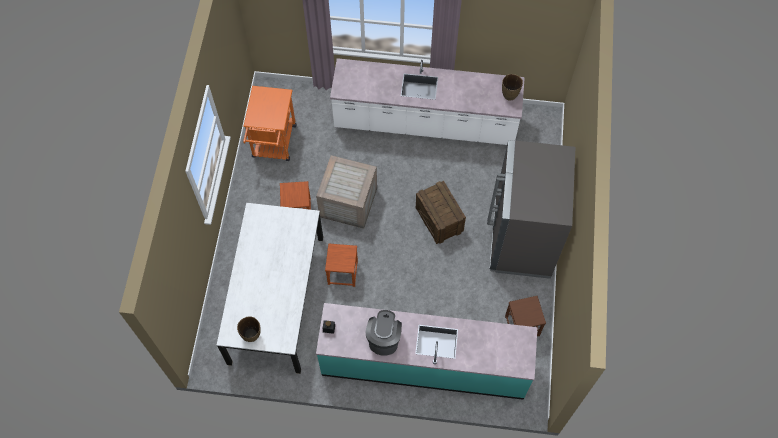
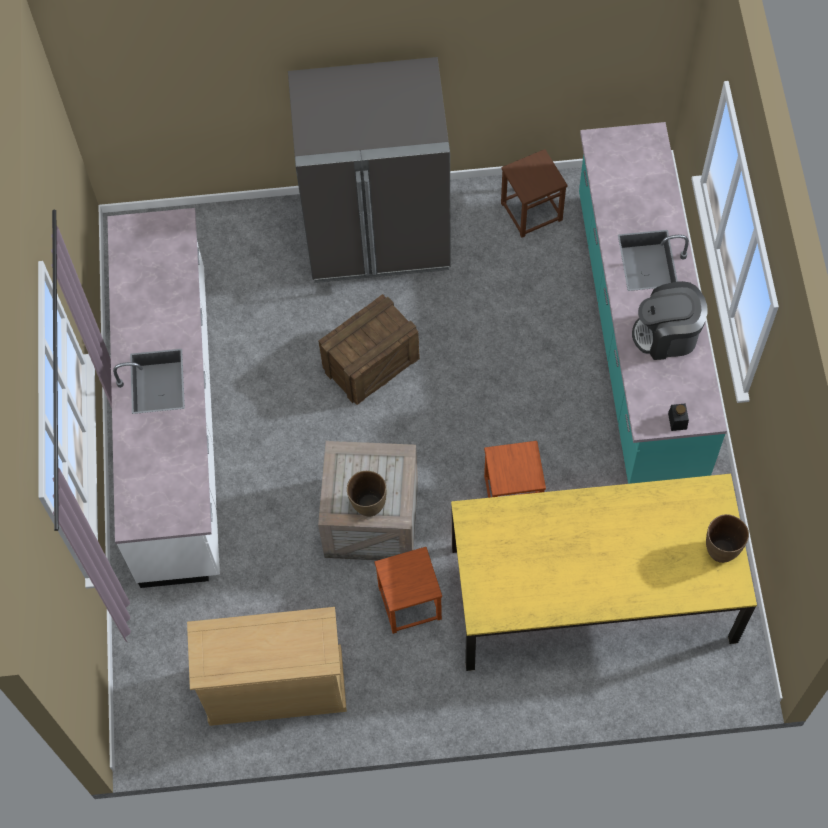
camera: 100 degrees left, 0 degrees up
white dining table [217,203,323,374] -> yellow dining table [451,474,757,671]
orange cart [243,86,297,161] -> beige dresser [187,607,347,726]
brown vase [502,74,523,101] -> brown vase moved to [347,471,386,517]

